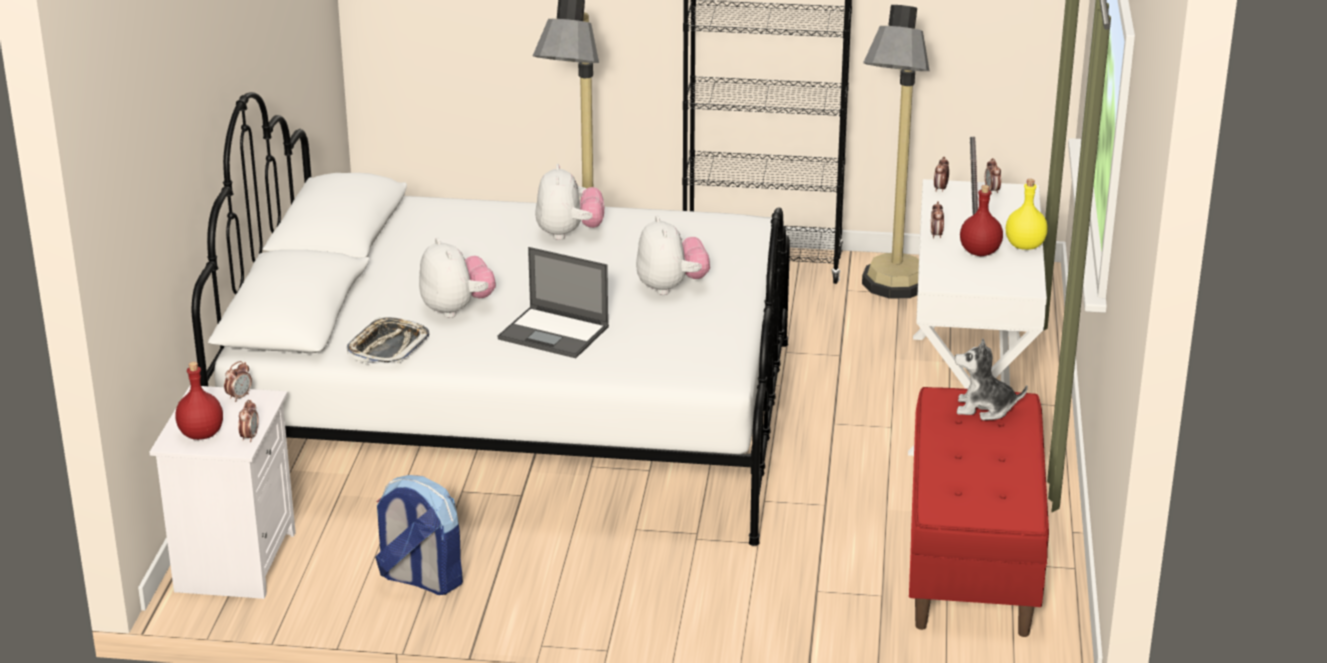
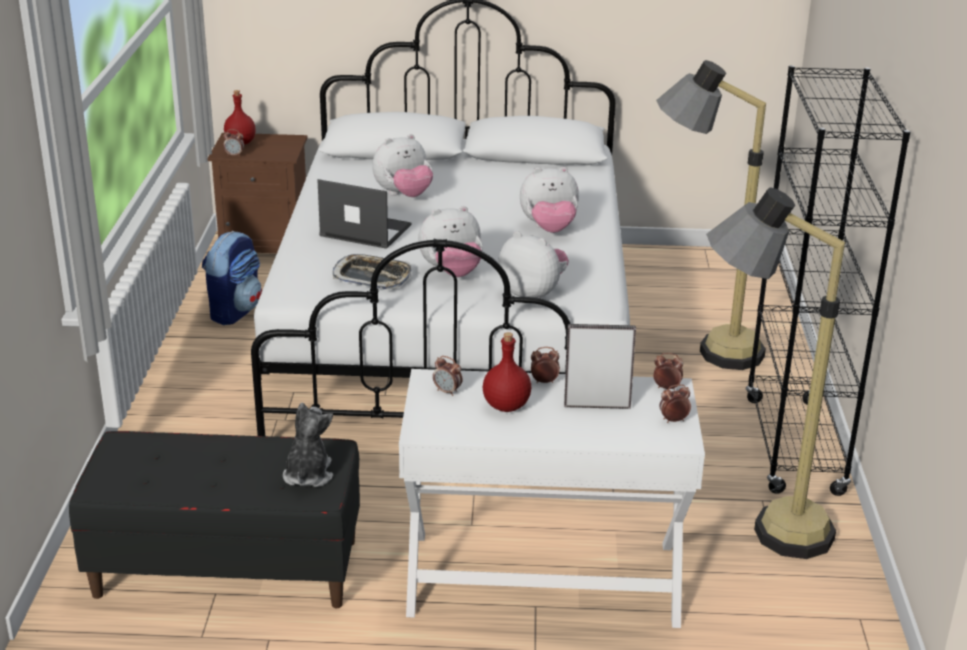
camera: 85 degrees right, 0 degrees up
white nightstand [149,385,296,599] -> brown nightstand [207,133,308,253]
alarm clock [224,361,252,402] -> alarm clock moved to [433,356,463,396]
tray [347,317,429,363] -> tray moved to [333,254,412,290]
laptop [497,247,609,358] -> laptop turned 90 degrees clockwise [317,179,412,249]
red bench [909,387,1049,637] -> black bench [69,431,360,608]
yellow bottle [1006,179,1048,250] -> none
none -> plush toy [498,231,569,298]

